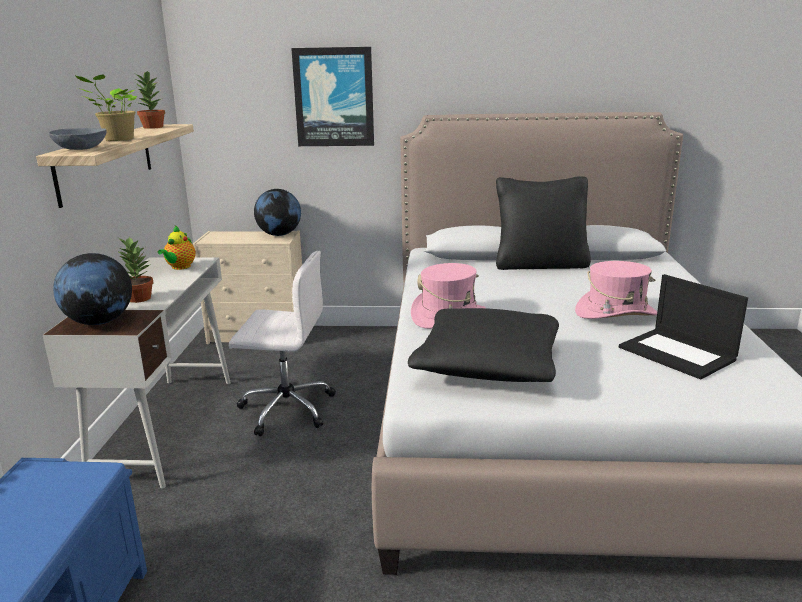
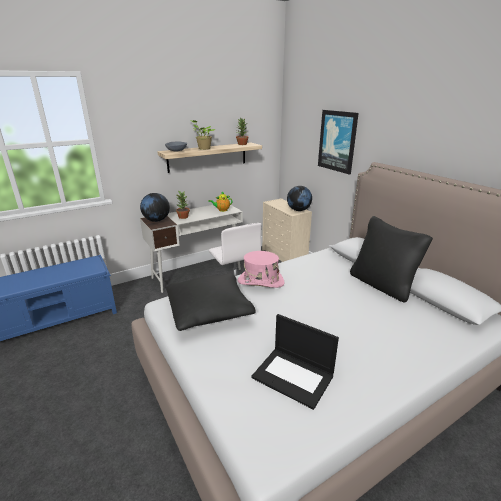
camera: 55 degrees right, 5 degrees up
pink hat [575,261,657,319] -> none
laptop [619,274,748,379] -> laptop turned 75 degrees counterclockwise [251,314,339,410]

